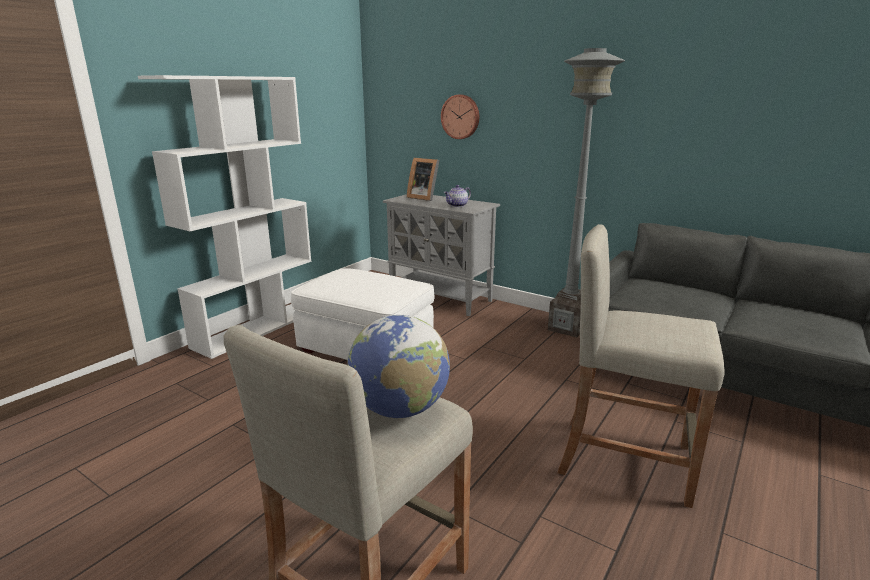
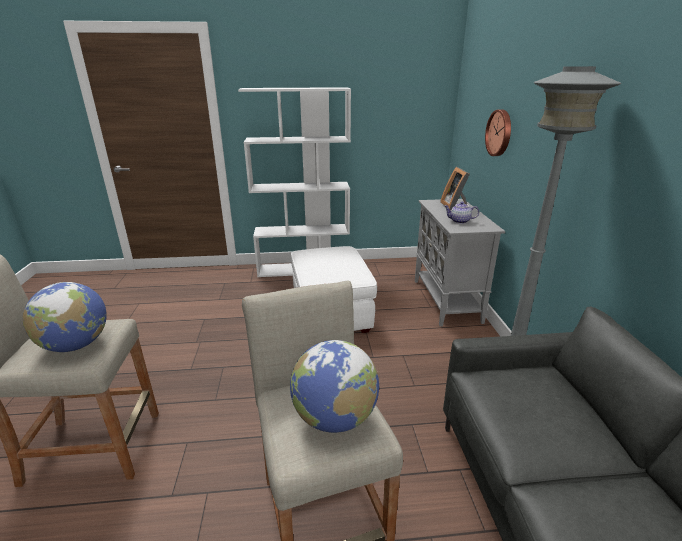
camera: 50 degrees right, 5 degrees up
none -> globe [290,340,379,433]

